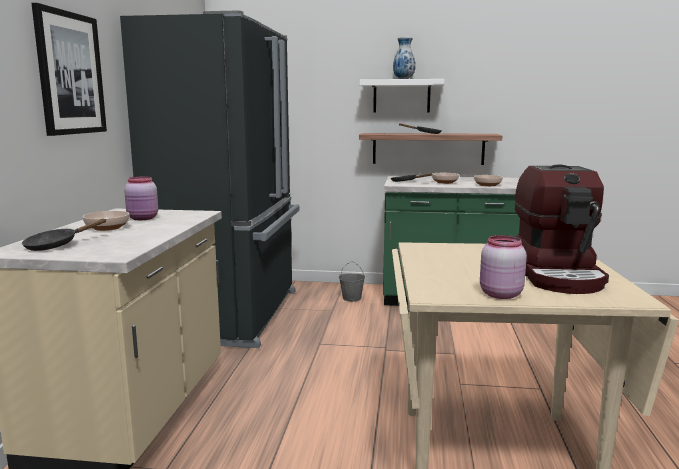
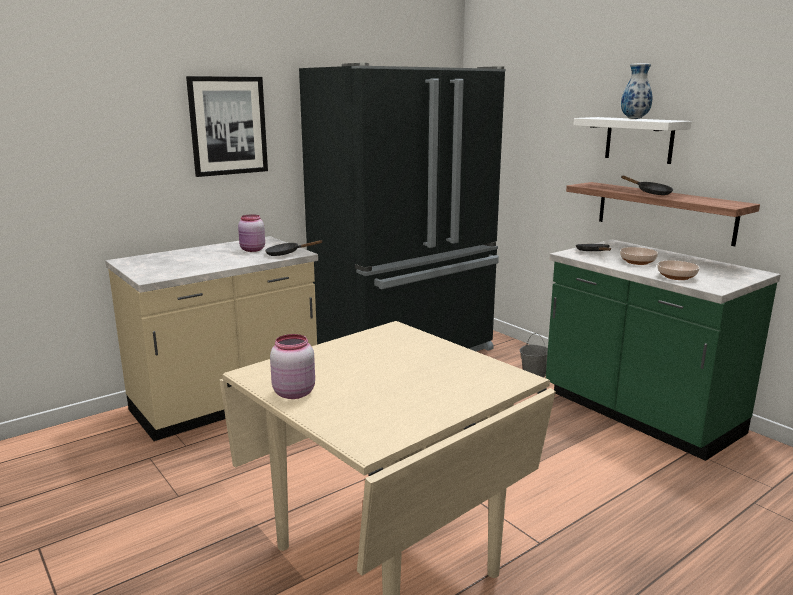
camera: 45 degrees right, 5 degrees up
black frying pan [22,219,107,251] -> black frying pan moved to [265,240,322,256]
bowl [82,211,129,231] -> none
coffee machine [515,164,609,294] -> none

